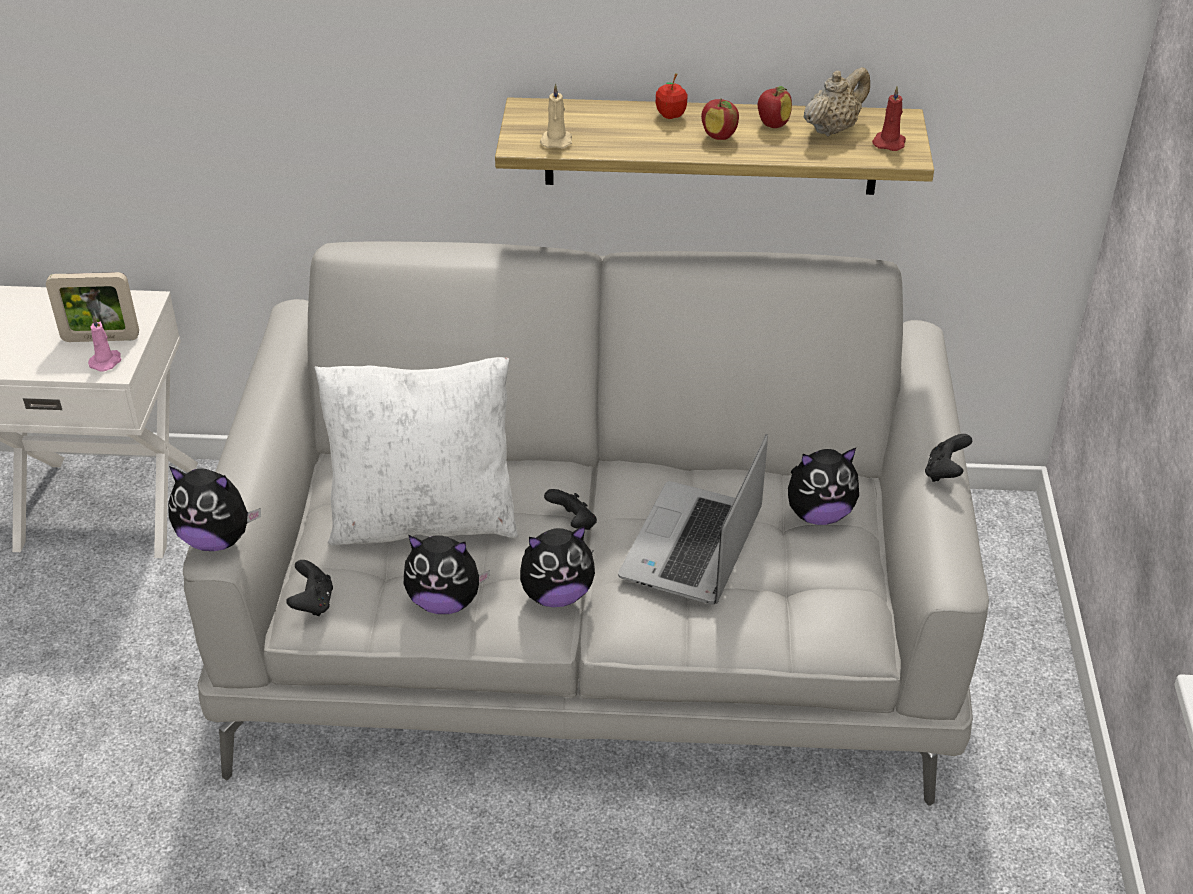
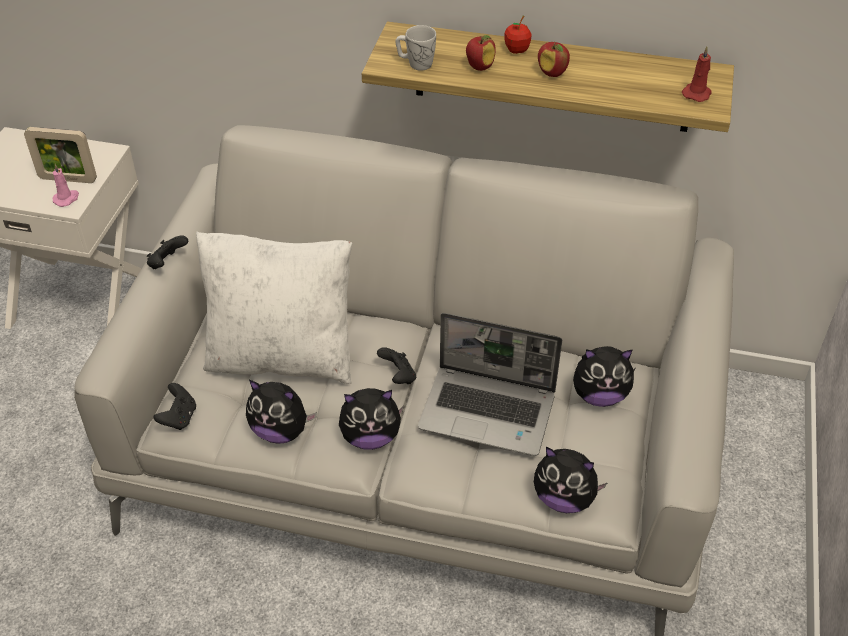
camera: 10 degrees right, 5 degrees up
plush toy [168,466,261,551] -> plush toy moved to [534,447,607,513]
beige candle [540,84,572,149] -> white mug [396,25,436,71]
laptop [618,434,768,605] -> laptop turned 105 degrees counterclockwise [418,313,562,456]
apple [758,86,792,128] -> apple moved to [466,35,496,71]
beige teapot [803,67,870,137] -> none
black game controller [925,434,972,482] -> black game controller moved to [147,235,188,269]

